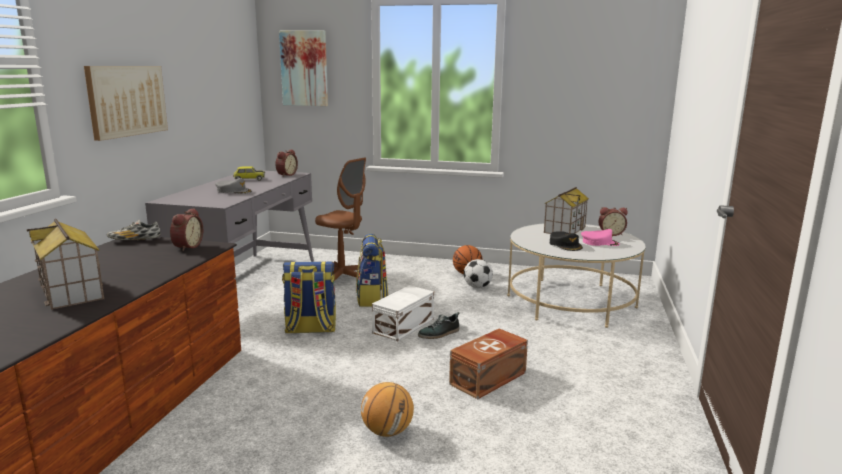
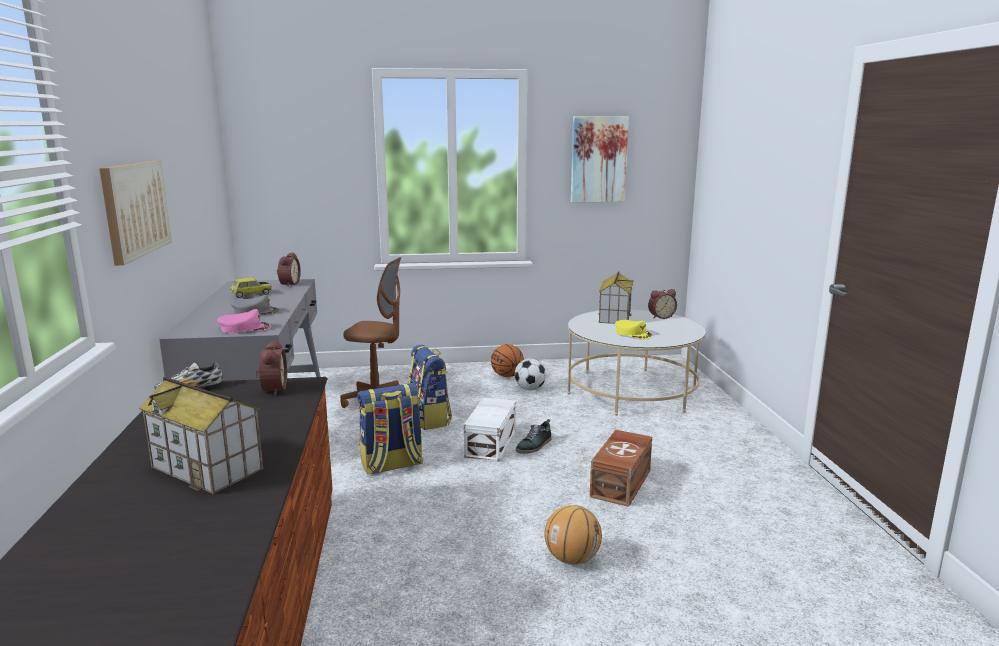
camera: 20 degrees left, 0 degrees up
picture [279,30,328,106] -> picture moved to [571,116,629,203]
black cap [550,231,583,251] -> yellow cap [615,320,652,339]
pink cap [581,229,620,246] -> pink cap moved to [217,309,271,333]

